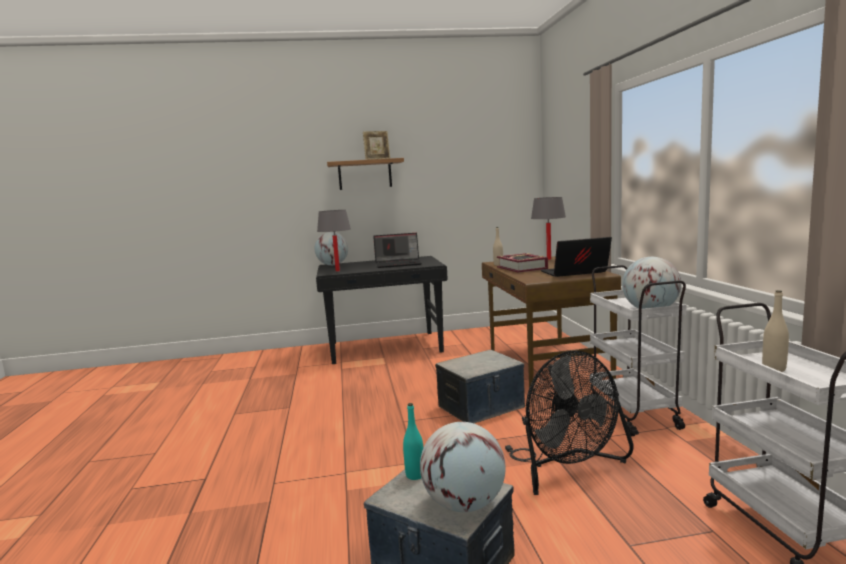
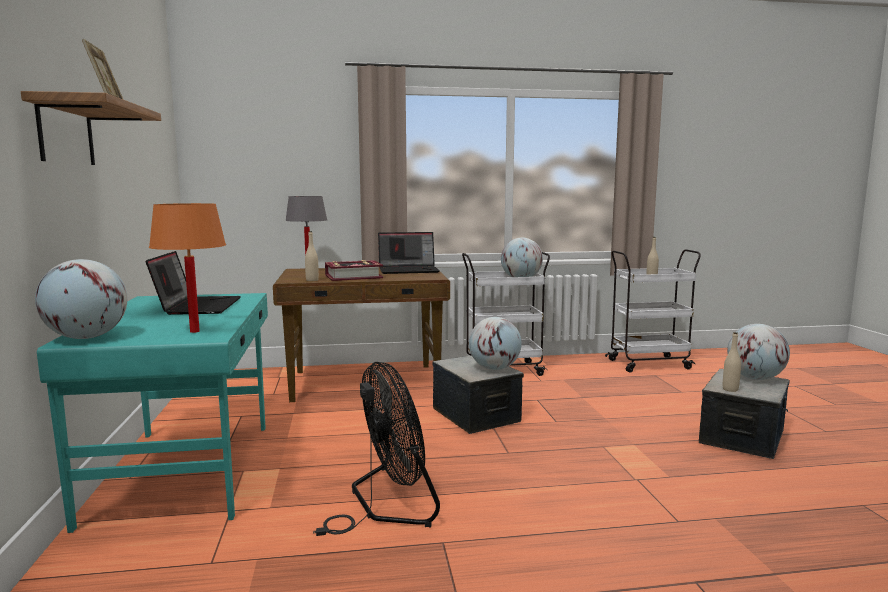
camera: 90 degrees left, 0 degrees up
black desk [316,256,448,364] -> turquoise desk [37,293,268,533]
grey table lamp [317,210,351,272] -> orange table lamp [149,203,226,333]
turquoise bottle [403,403,423,480] -> beige bottle [723,332,741,392]
black fan [505,351,634,495] -> black fan moved to [313,362,440,536]
laptop [541,237,612,277] -> laptop turned 90 degrees counterclockwise [378,232,440,274]
none -> globe [469,317,522,370]

